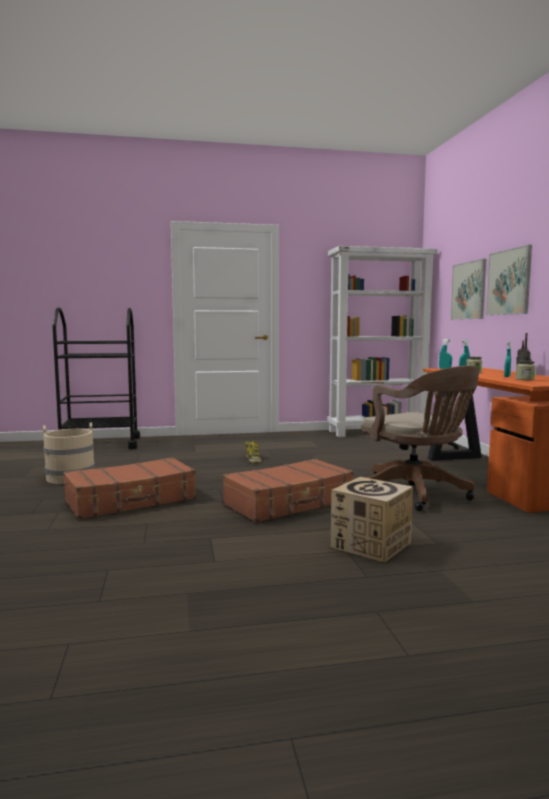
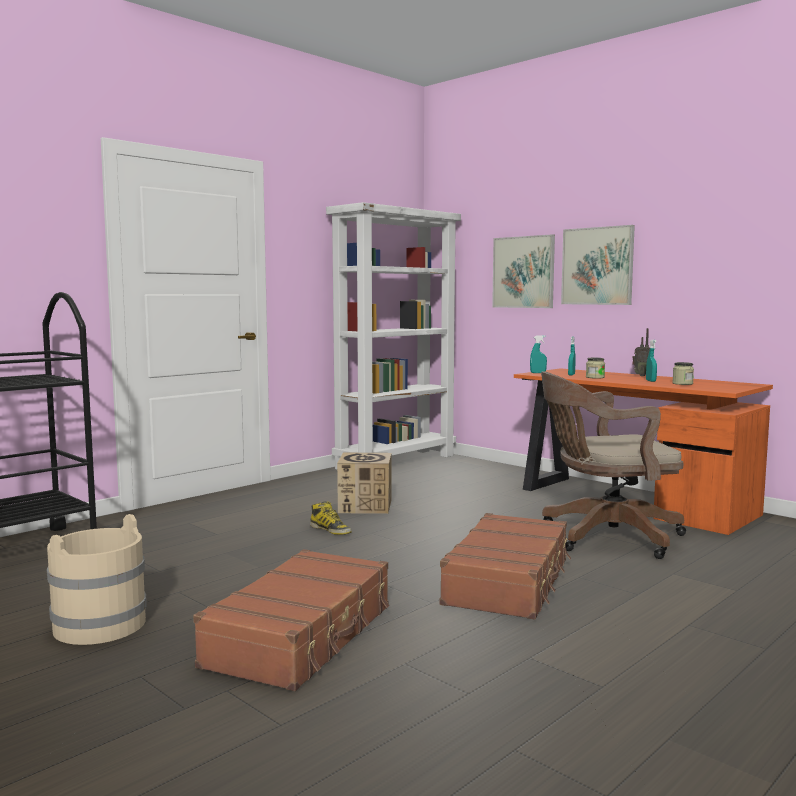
camera: 35 degrees left, 0 degrees up
cardboard box [331,477,413,563] -> cardboard box moved to [337,453,392,514]
brown office chair [361,365,480,511] -> brown office chair turned 150 degrees clockwise [541,372,686,559]

